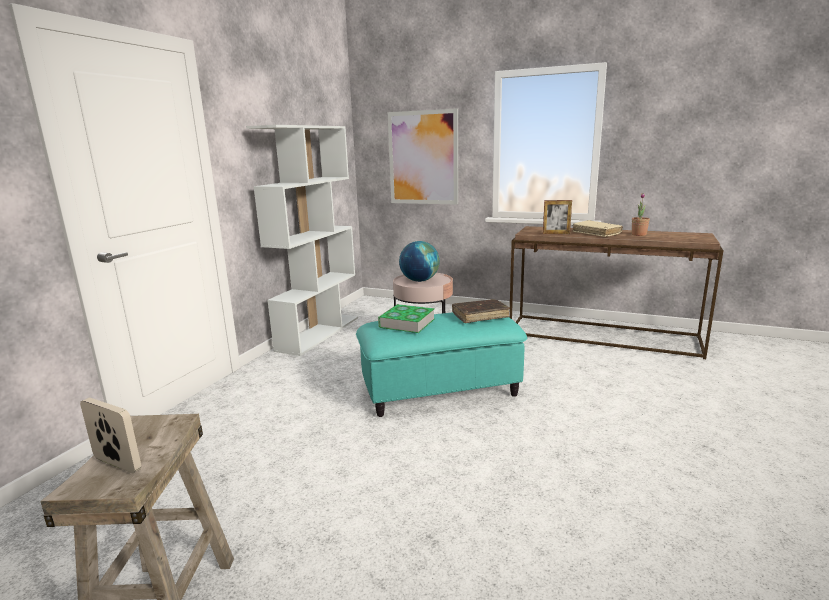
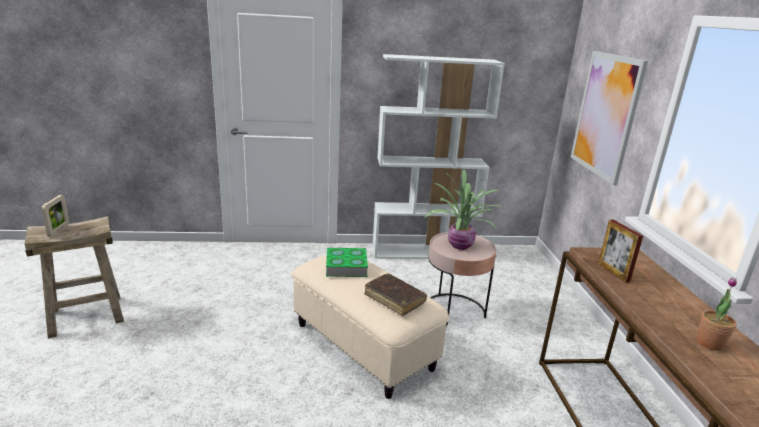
camera: 60 degrees right, 5 degrees up
turquoise ottoman [356,312,527,417] -> beige ottoman [291,255,449,399]
globe [399,241,440,282] -> potted plant [423,170,501,250]
beige book [573,220,623,237] -> none

